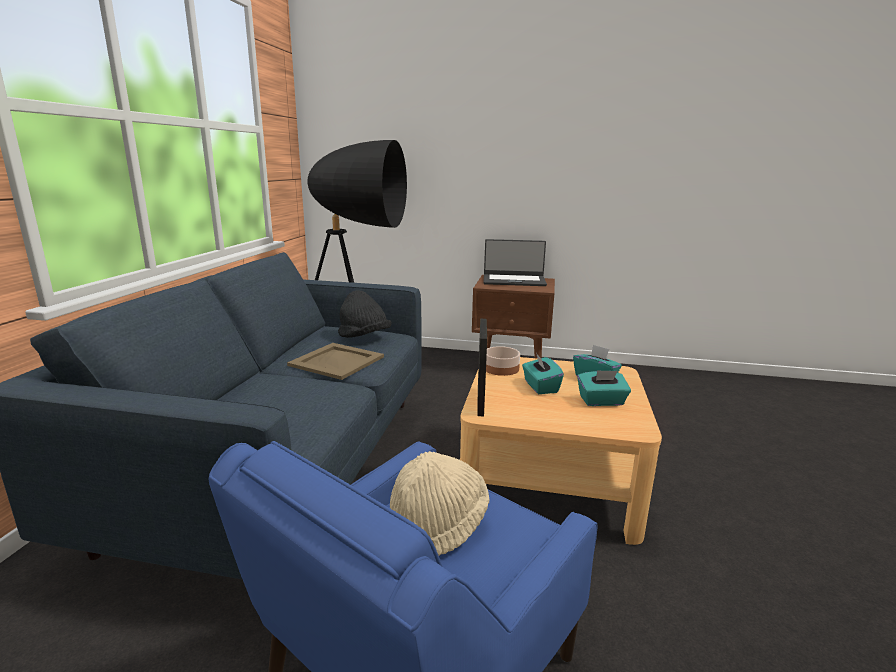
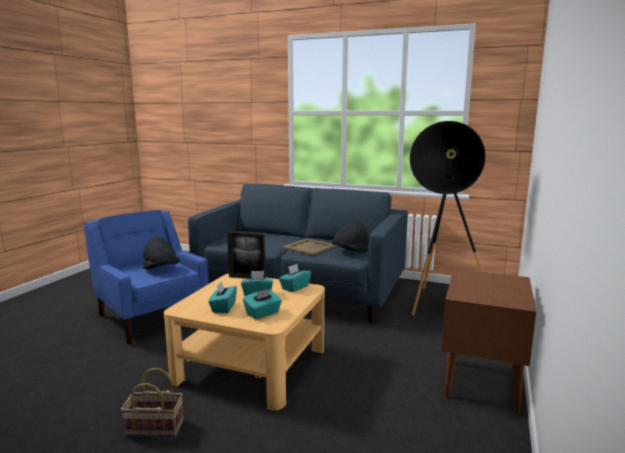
camera: 100 degrees right, 5 degrees down
beige hat [390,451,490,556] -> black hat [143,236,180,270]
laptop [483,239,547,286] -> none
bowl [486,346,520,376] -> turquoise tissue box [279,264,311,292]
none -> basket [121,368,184,437]

